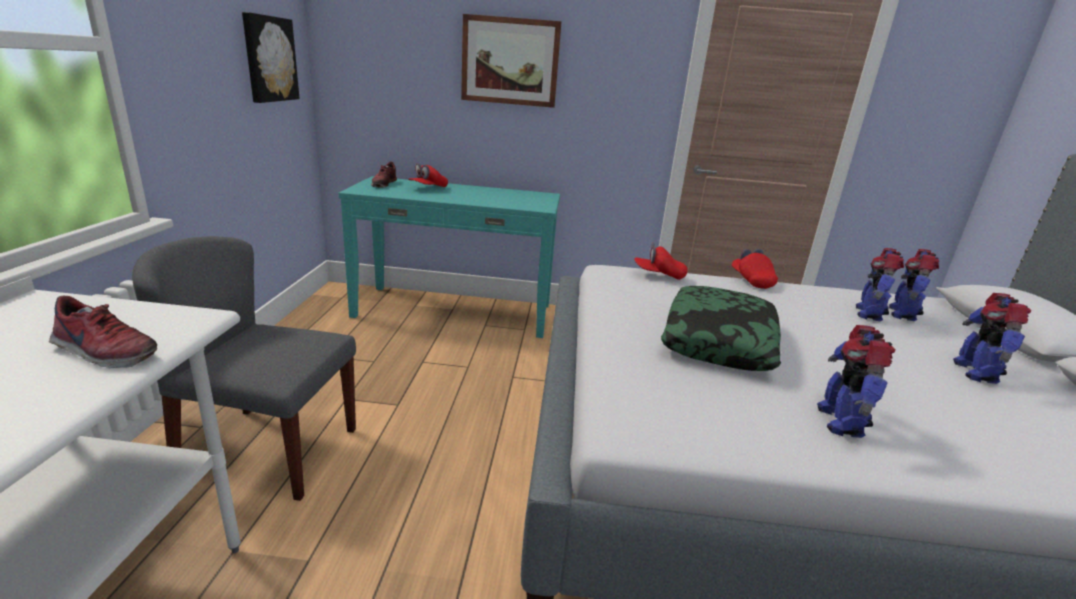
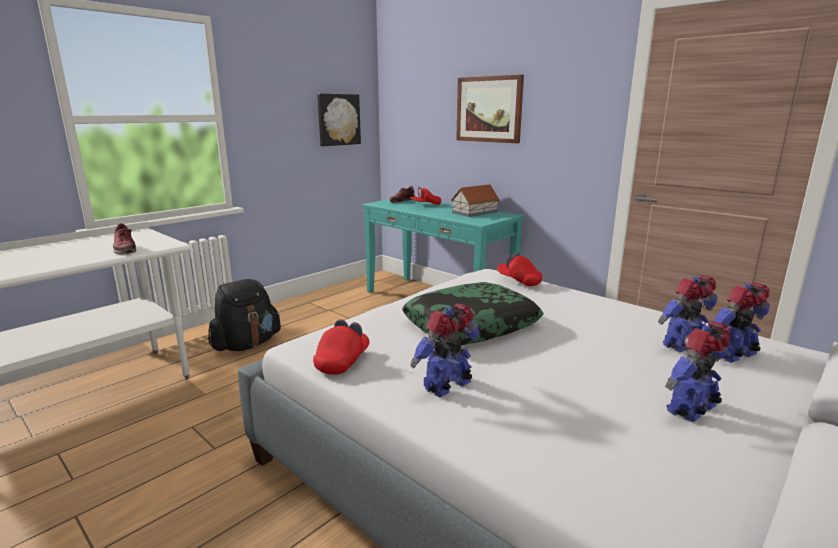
camera: 40 degrees right, 5 degrees down
grey chair [132,236,356,501] -> black backpack [208,279,281,351]
red cap [732,249,778,289] -> red cap moved to [313,319,370,375]
none -> toy house [451,184,500,217]

